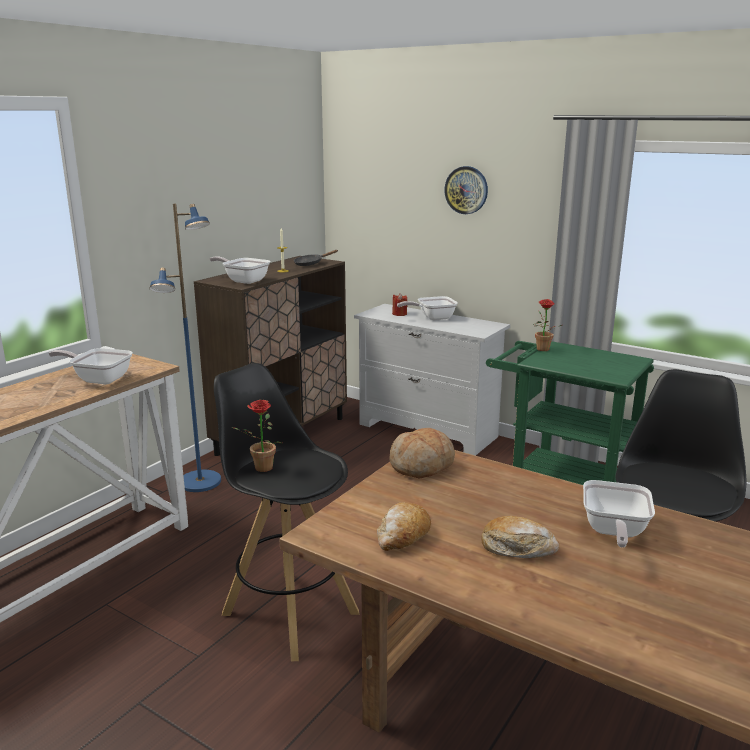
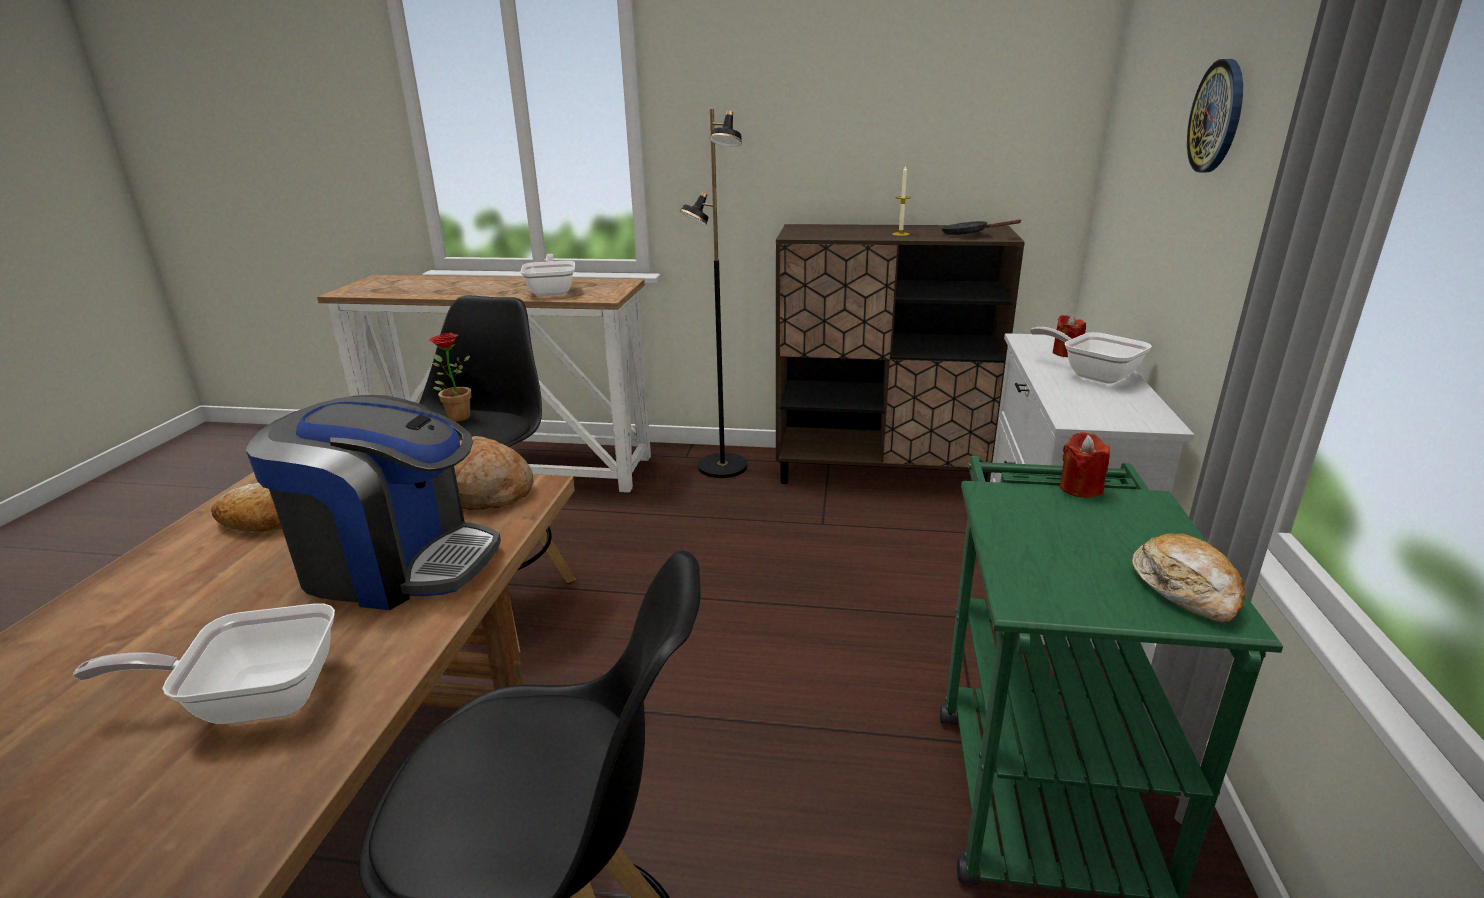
camera: 65 degrees right, 5 degrees up
blue floor lamp [150,204,221,492] -> black floor lamp [680,109,748,478]
frying pan [210,256,270,284] -> none
bread [481,516,559,558] -> bread moved to [1132,533,1245,623]
potted plant [533,299,562,351] -> red candle [1060,432,1110,498]
none -> coffee machine [246,395,501,610]

